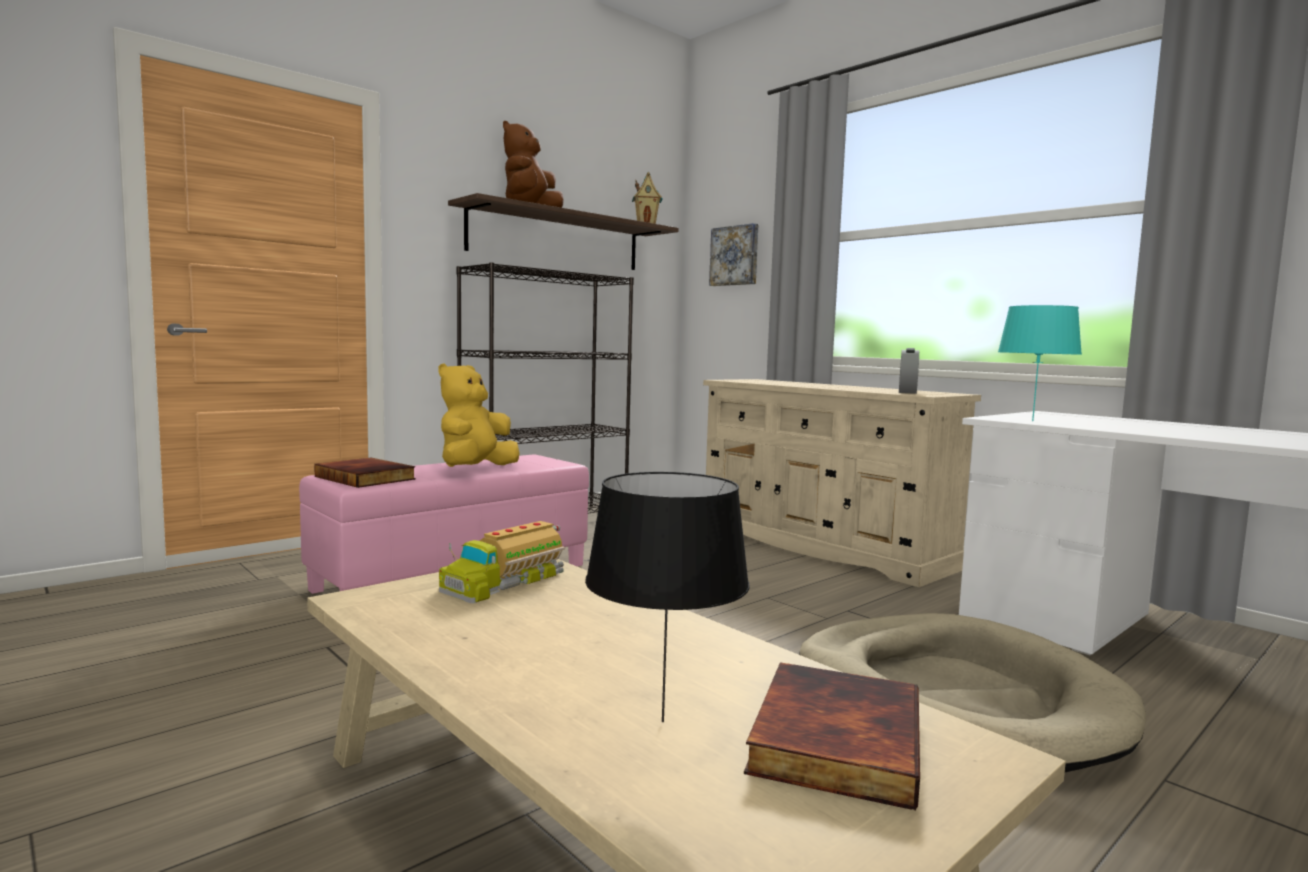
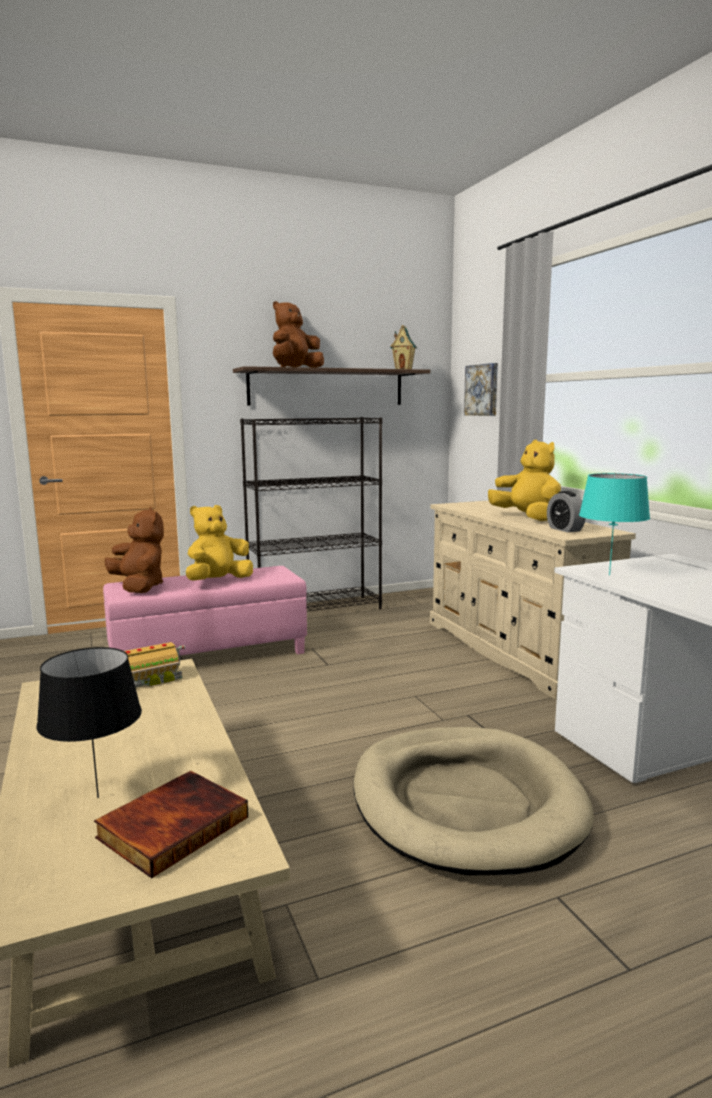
camera: 20 degrees right, 5 degrees up
book [314,458,416,488] -> brown plush toy [105,507,164,593]
alarm clock [899,348,919,394] -> alarm clock turned 120 degrees clockwise [547,491,586,532]
none -> yellow plush toy [488,439,561,521]

